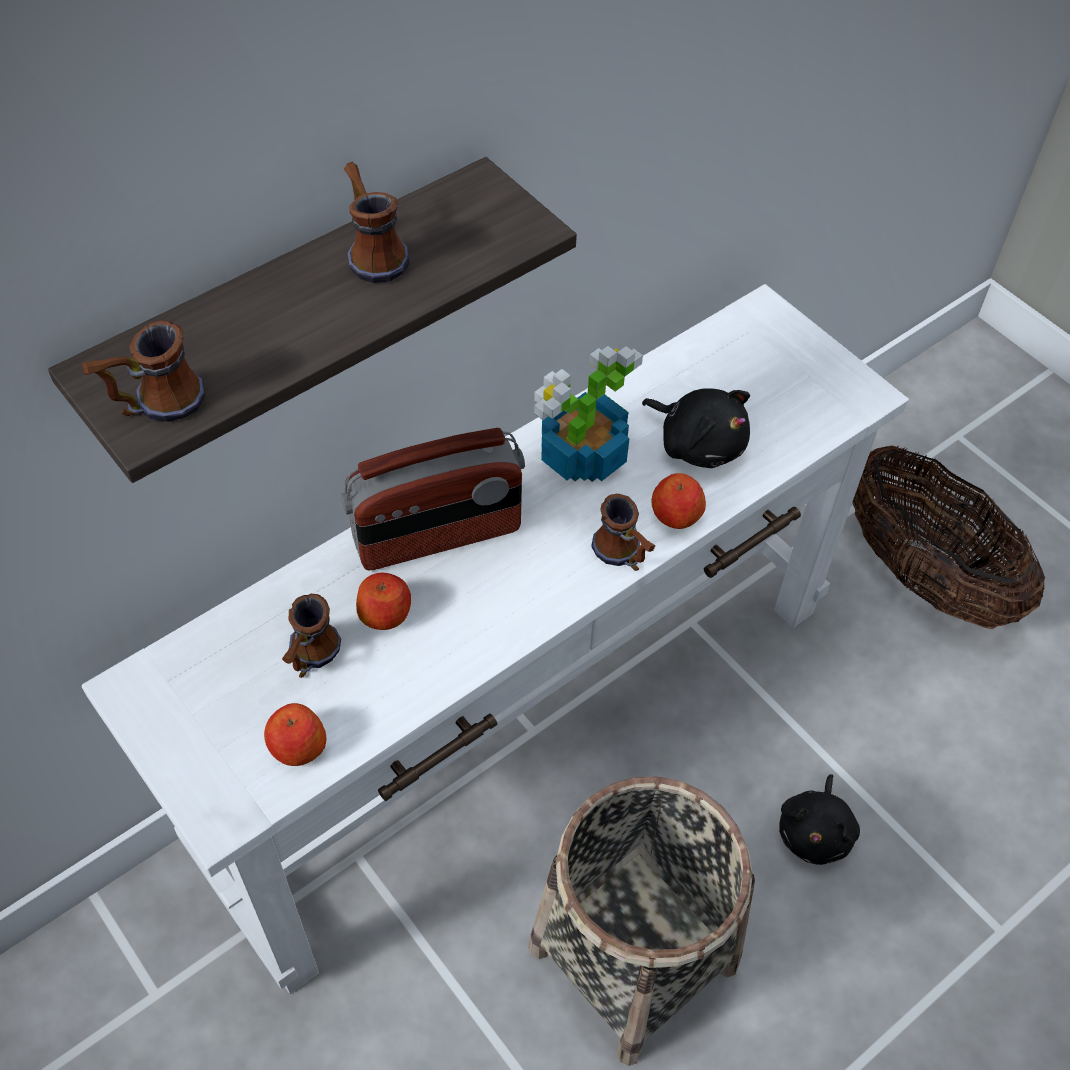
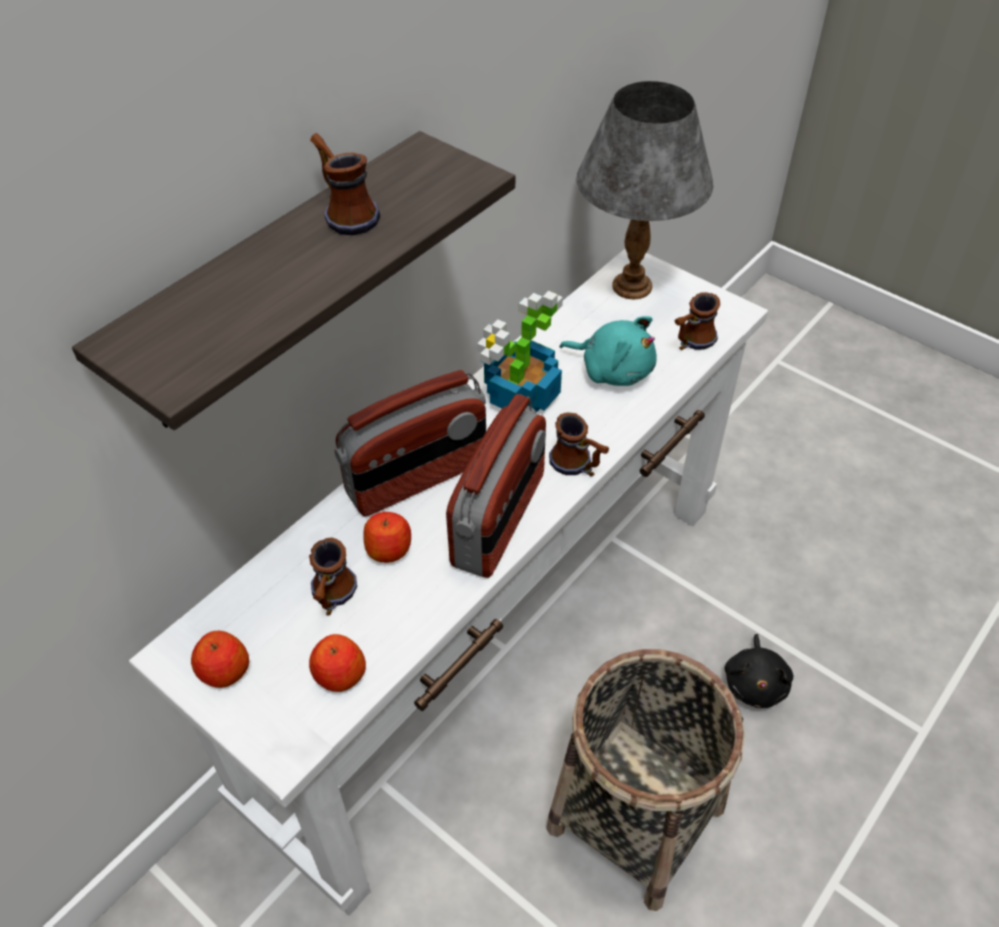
camera: 10 degrees left, 5 degrees down
mug [82,320,205,422] -> mug moved to [674,292,720,350]
black plush toy [642,388,750,468] -> turquoise plush toy [560,316,657,386]
apple [652,473,706,529] -> apple moved to [191,631,249,688]
basket [852,445,1045,629] -> none
none -> radio [446,394,546,578]
none -> grey table lamp [577,81,713,299]

